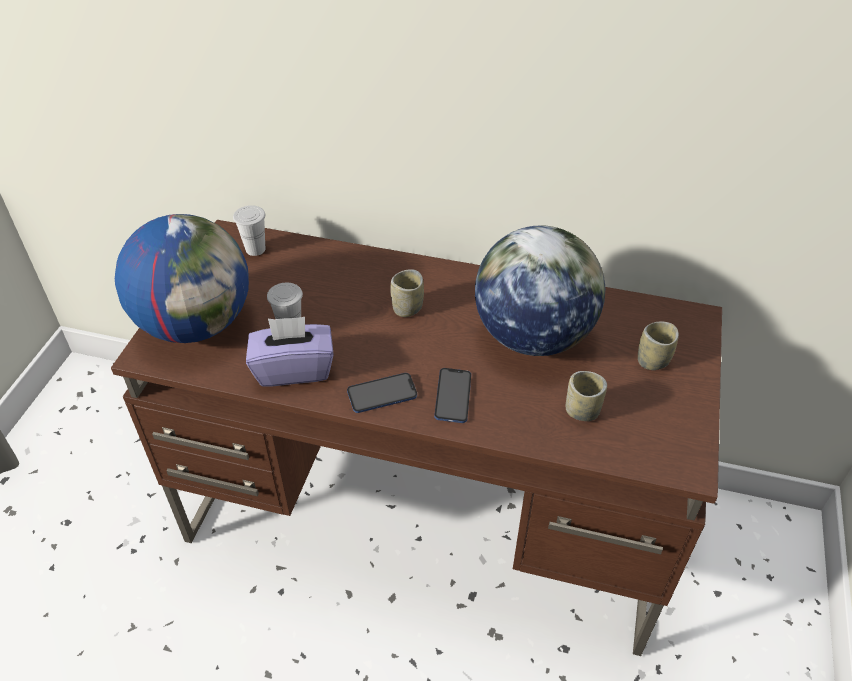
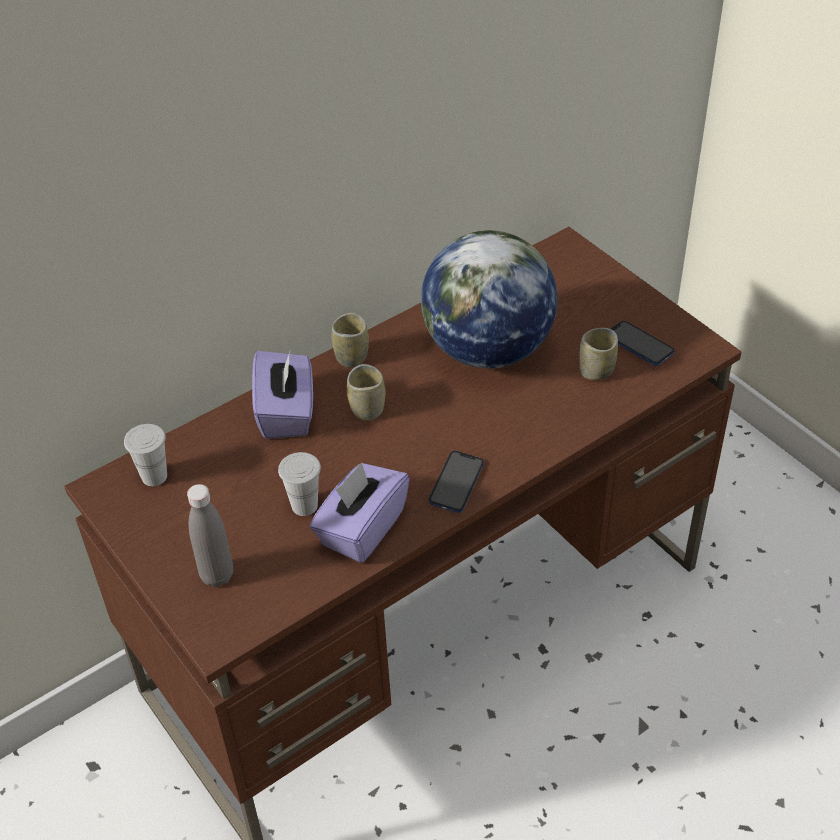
camera: 50 degrees left, 0 degrees up
globe [115,214,249,343] -> grey bottle [187,484,233,587]
phone [434,368,471,423] -> phone moved to [611,321,675,366]
cup [638,322,679,370] -> cup moved to [332,313,369,368]
none -> purple tissue box [252,351,313,439]

